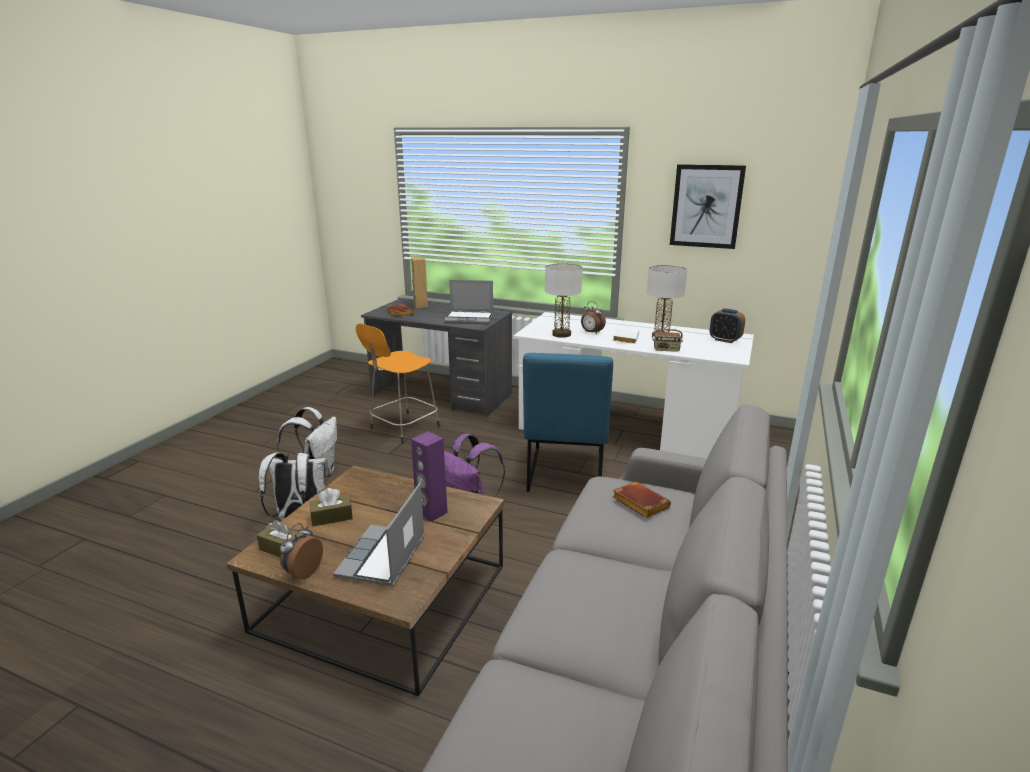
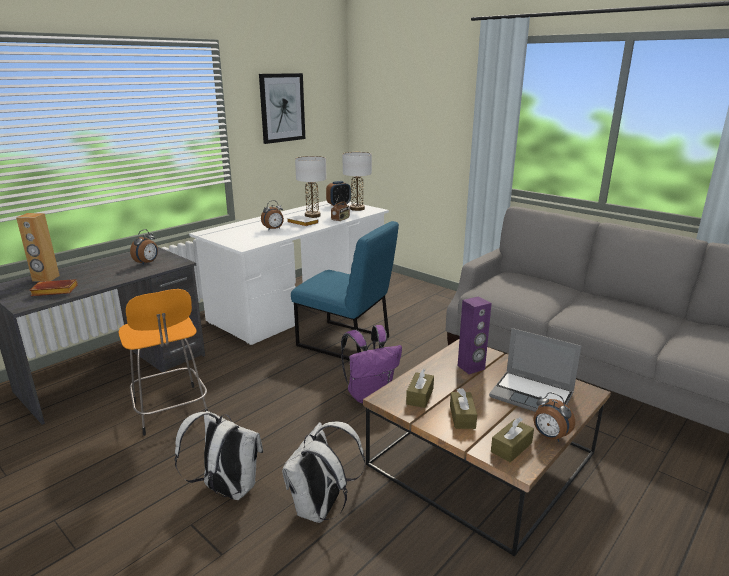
camera: 70 degrees left, 0 degrees up
laptop [444,280,493,325] -> alarm clock [130,229,158,264]
table lamp [545,263,582,338] -> table lamp moved to [342,152,372,211]
brown book [612,481,671,518] -> none
none -> brown tissue box [406,369,434,408]

